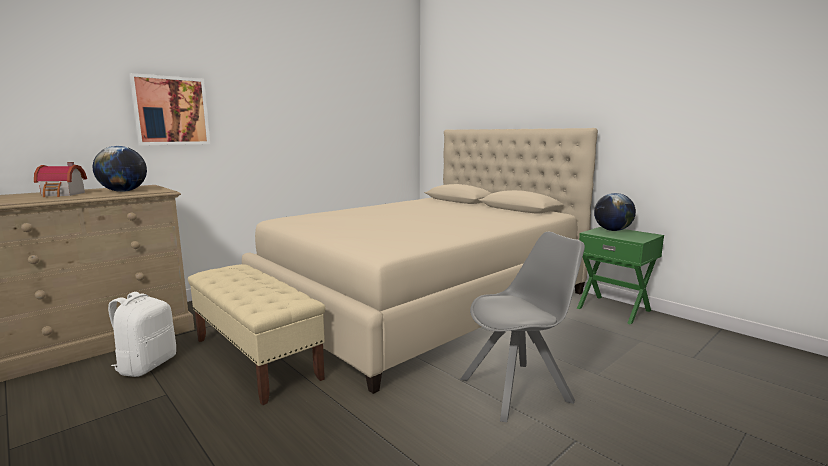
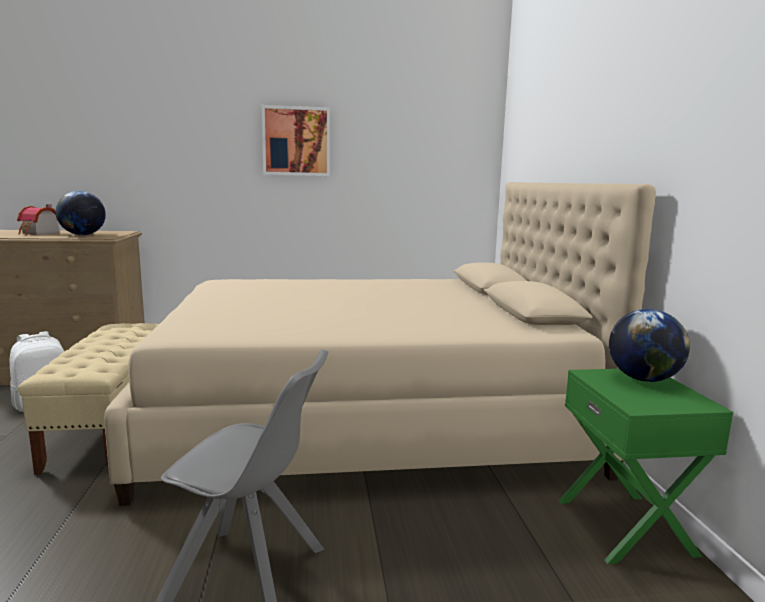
camera: 35 degrees right, 0 degrees up
picture [129,73,210,145] -> picture moved to [262,105,330,176]

